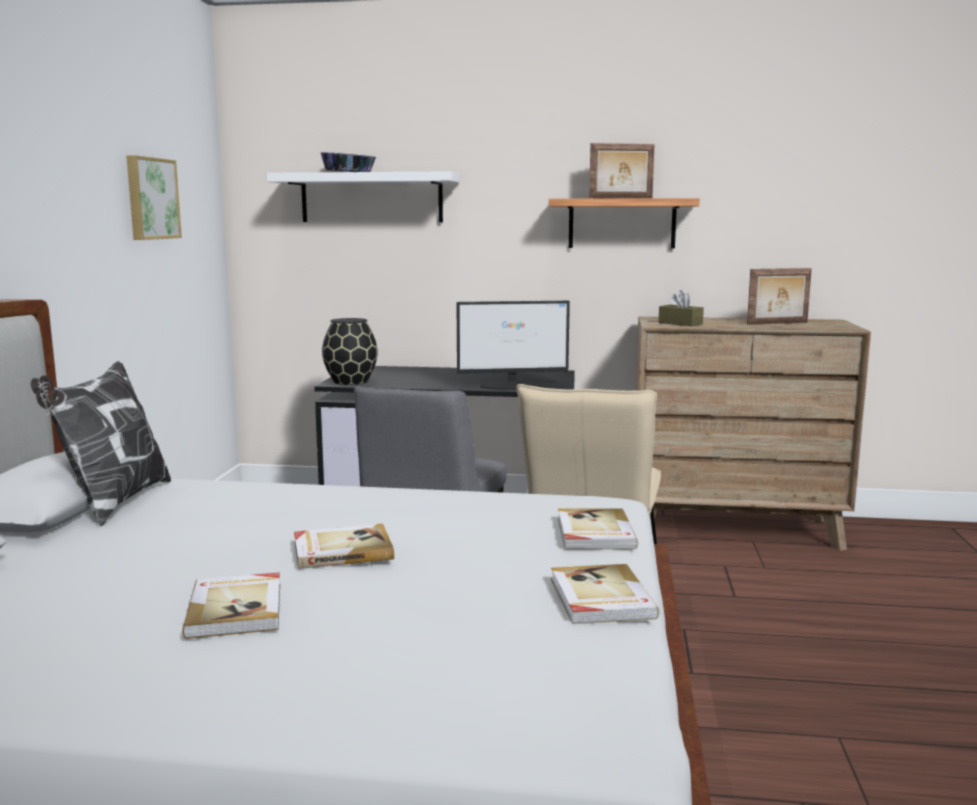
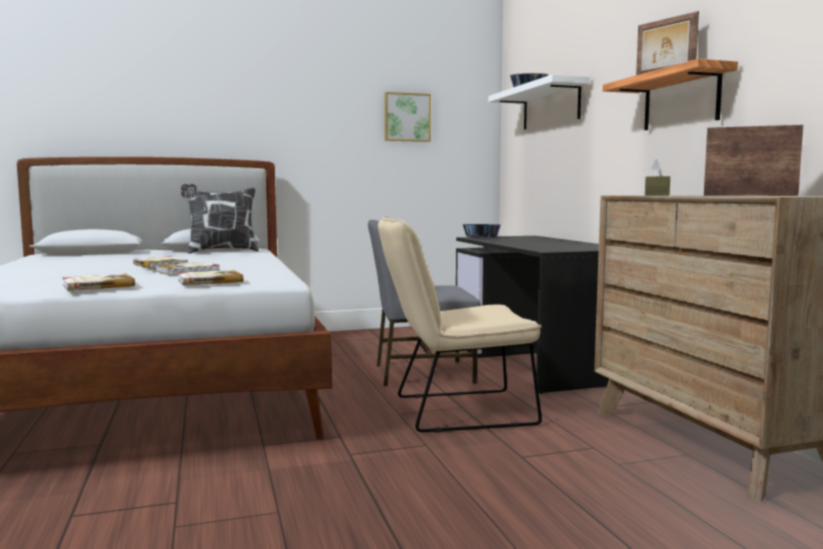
camera: 65 degrees right, 5 degrees down
book [182,572,280,639] -> book moved to [155,262,219,275]
black vase [322,318,378,385] -> bowl [462,224,501,237]
monitor [456,301,570,389] -> none
picture frame [747,268,812,325] -> picture frame turned 150 degrees clockwise [704,125,804,196]

